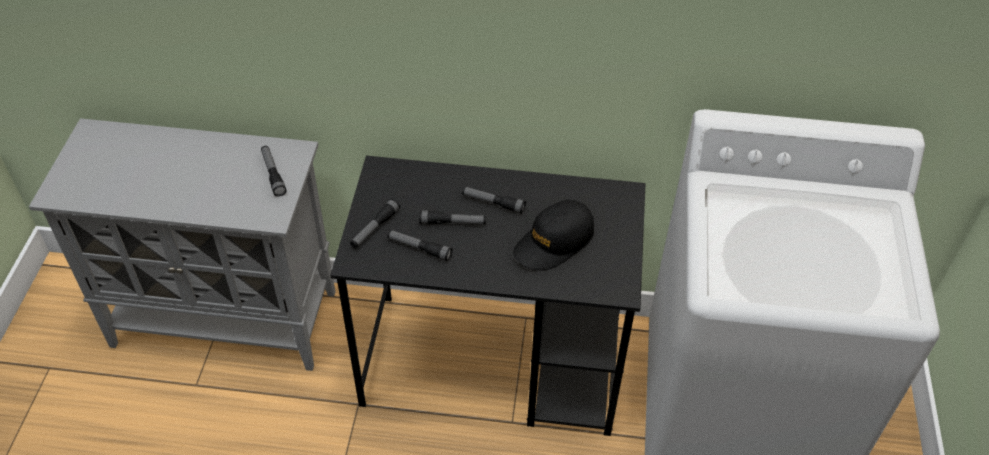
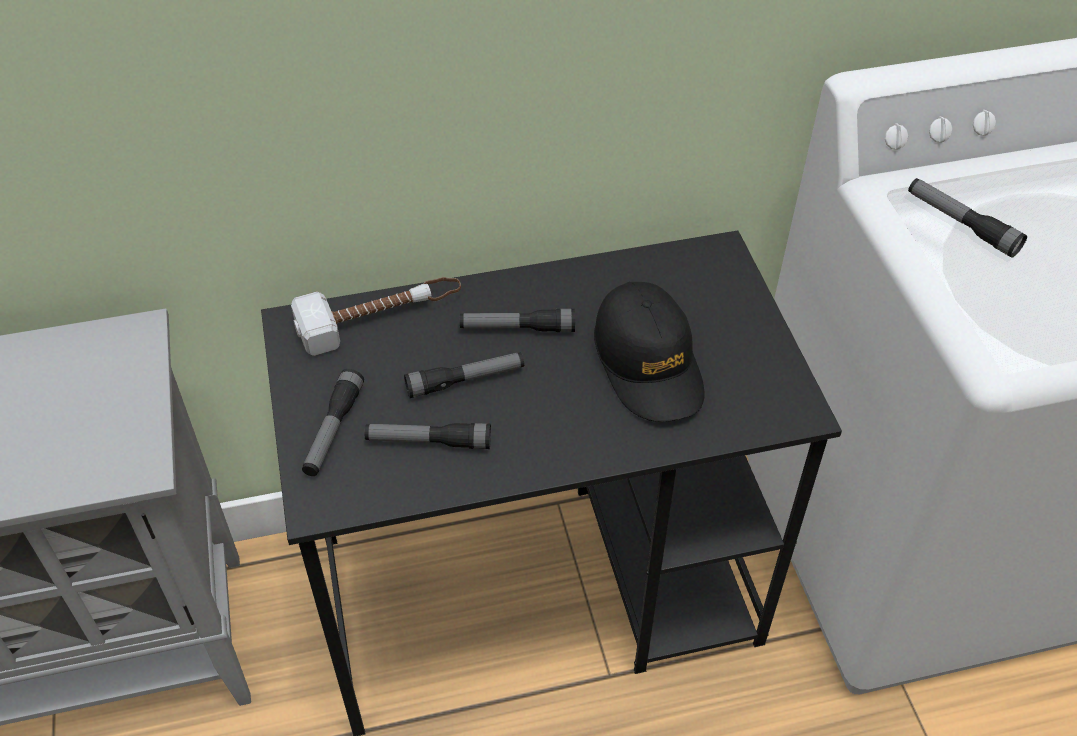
camera: 20 degrees left, 0 degrees up
flashlight [261,146,287,196] -> flashlight moved to [908,178,1027,258]
black cap [513,200,594,271] -> black cap turned 45 degrees counterclockwise [594,282,705,422]
none -> hammer [291,277,461,356]

